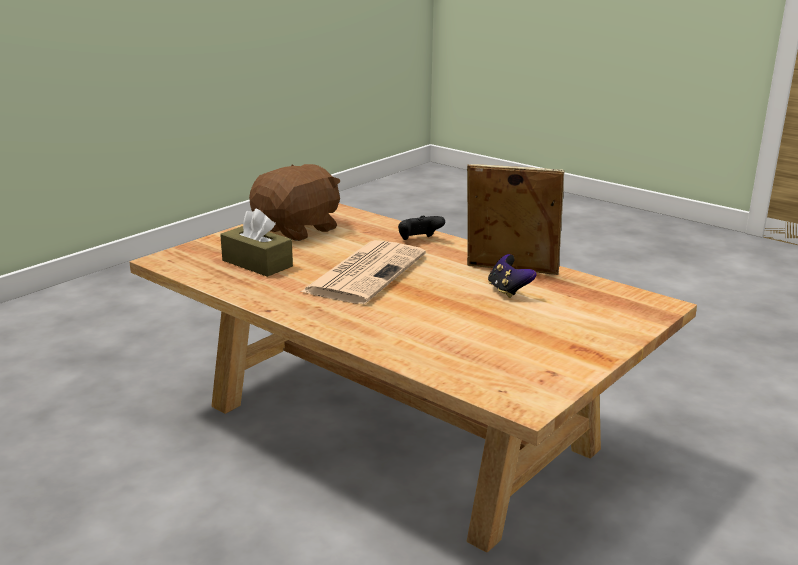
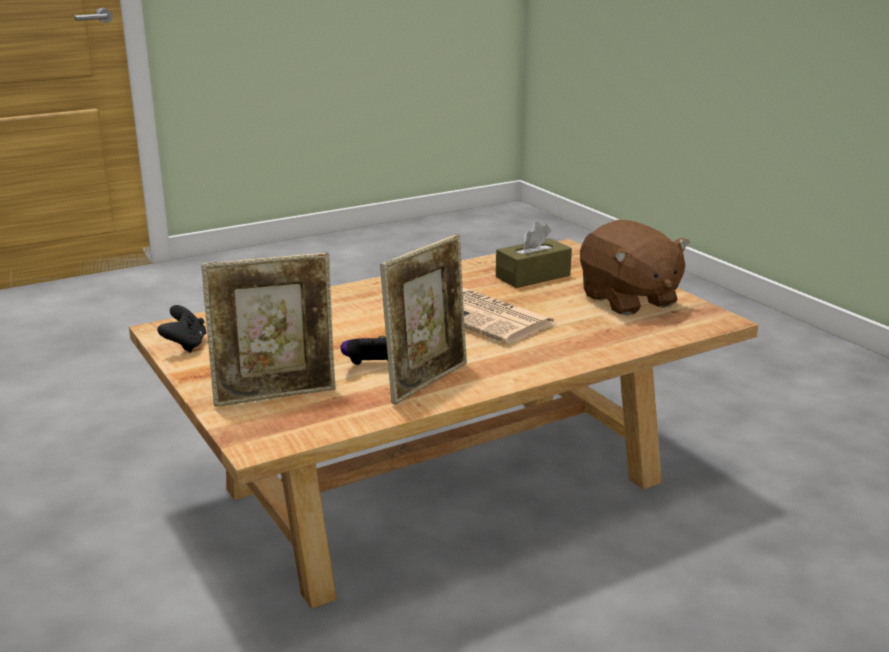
camera: 110 degrees right, 0 degrees up
black game controller [398,216,445,240] -> black game controller moved to [157,305,206,353]
none -> picture frame [201,253,336,407]

